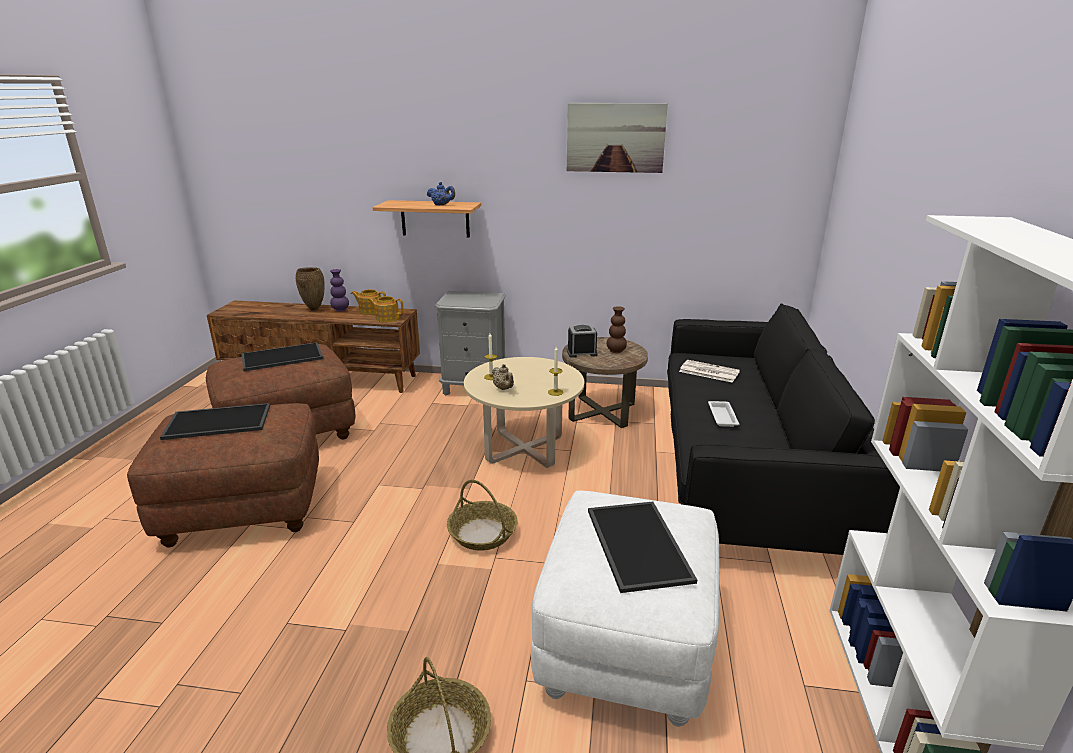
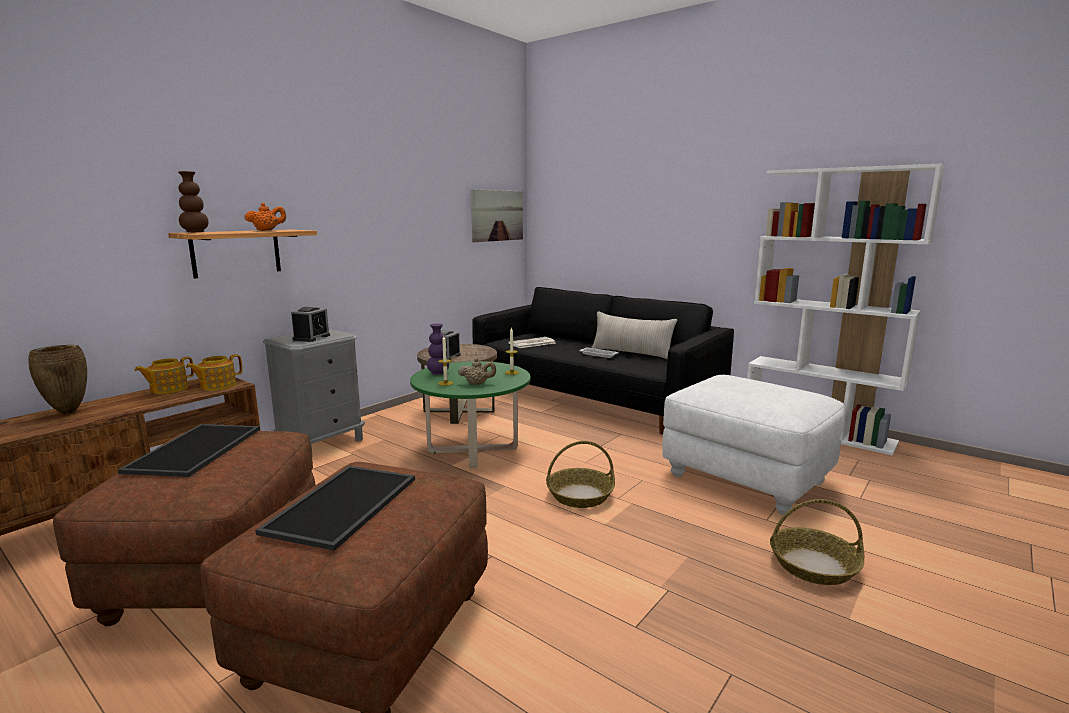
camera: 60 degrees left, 10 degrees down
purple vase [330,269,349,311] -> purple vase moved to [427,323,449,375]
blue teapot [427,182,455,205] -> orange teapot [244,203,286,231]
beige coffee table [464,357,584,468] -> green coffee table [410,361,531,468]
picture [567,103,668,173] -> picture moved to [471,189,523,242]
tray [588,502,697,593] -> none
brown vase [607,306,627,353] -> brown vase moved to [178,171,209,232]
none -> alarm clock [291,307,330,342]
none -> beige pillow [591,311,677,359]

